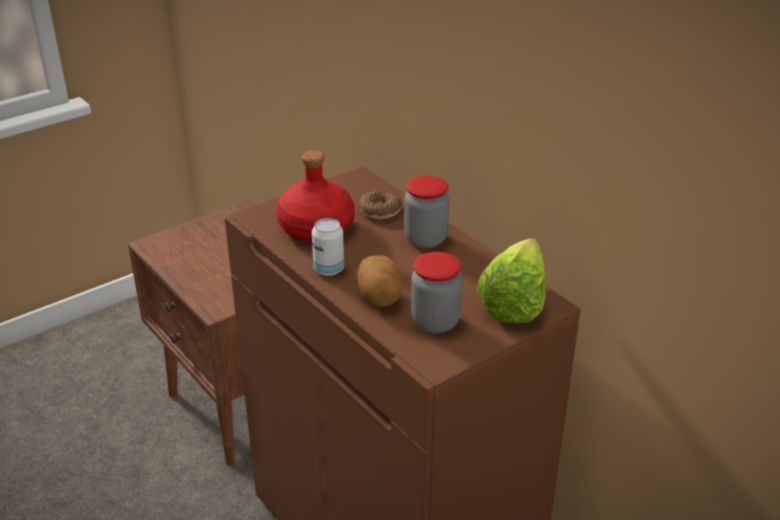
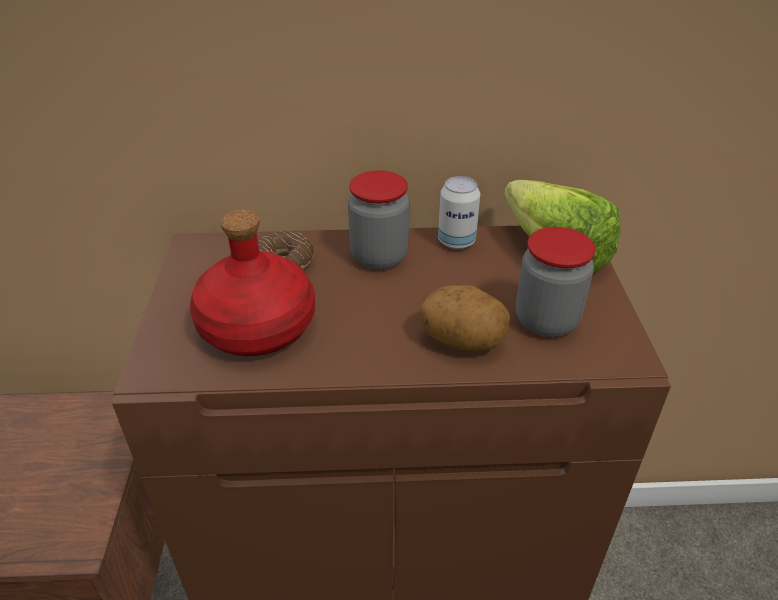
camera: 55 degrees left, 5 degrees up
can [312,218,344,276] -> can moved to [438,176,480,249]

